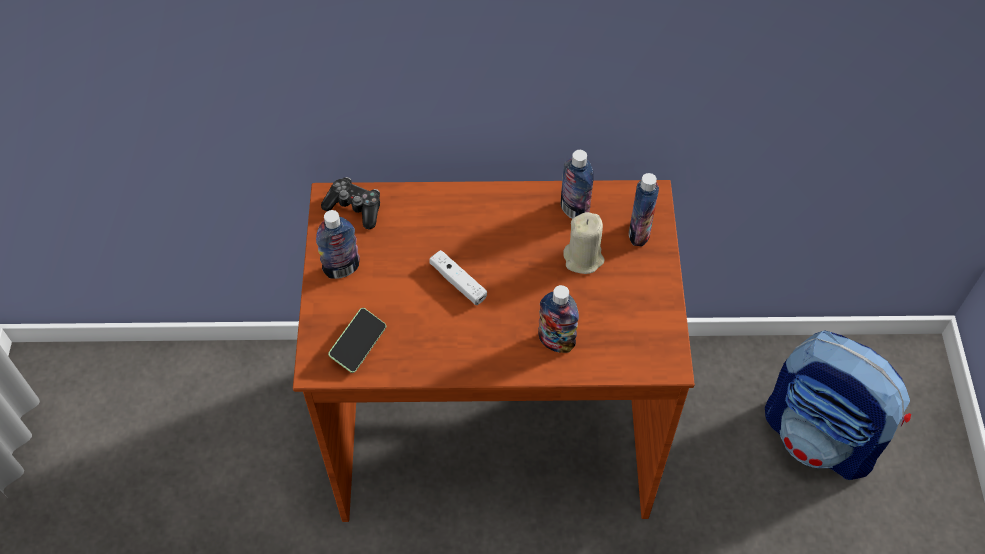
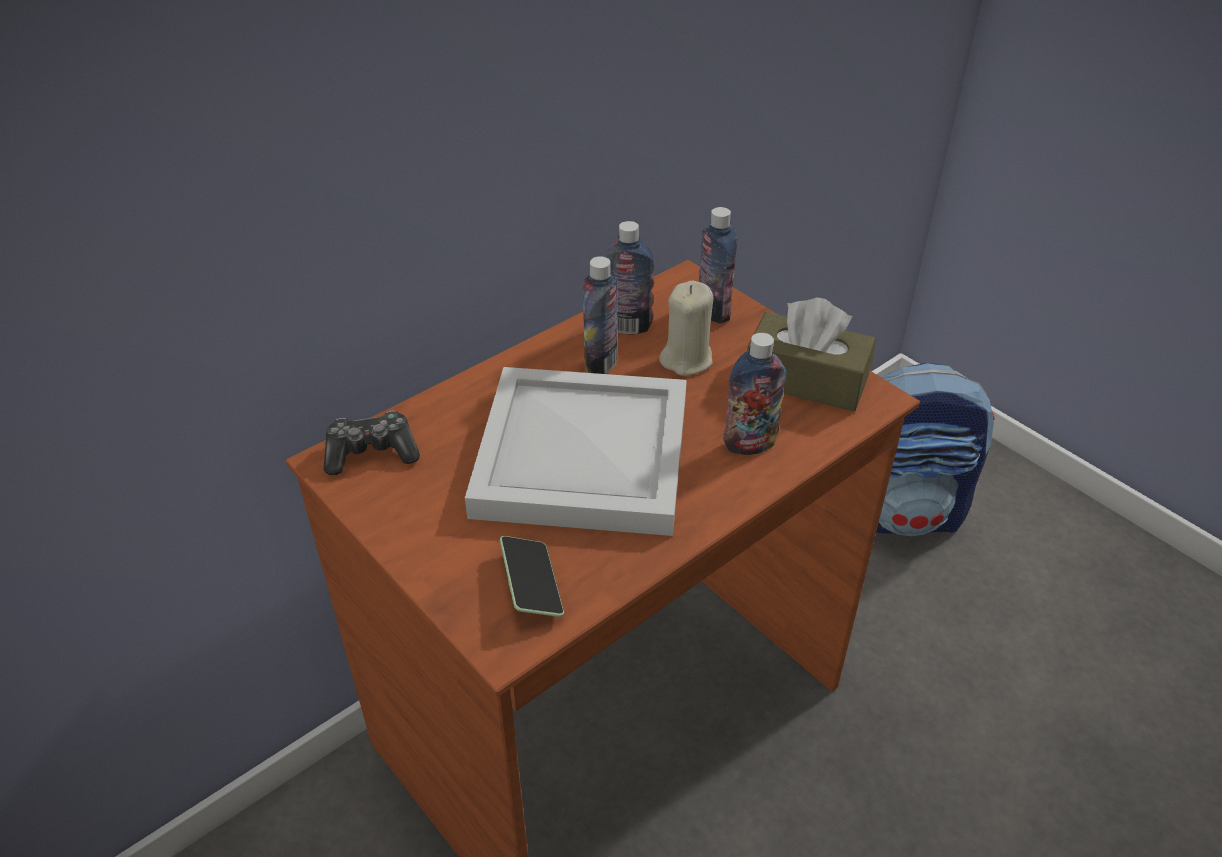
camera: 40 degrees left, 15 degrees down
bottle [316,210,360,279] -> bottle moved to [583,256,617,374]
white game controller [430,250,487,305] -> white tray [465,367,687,536]
none -> brown tissue box [747,298,876,412]

